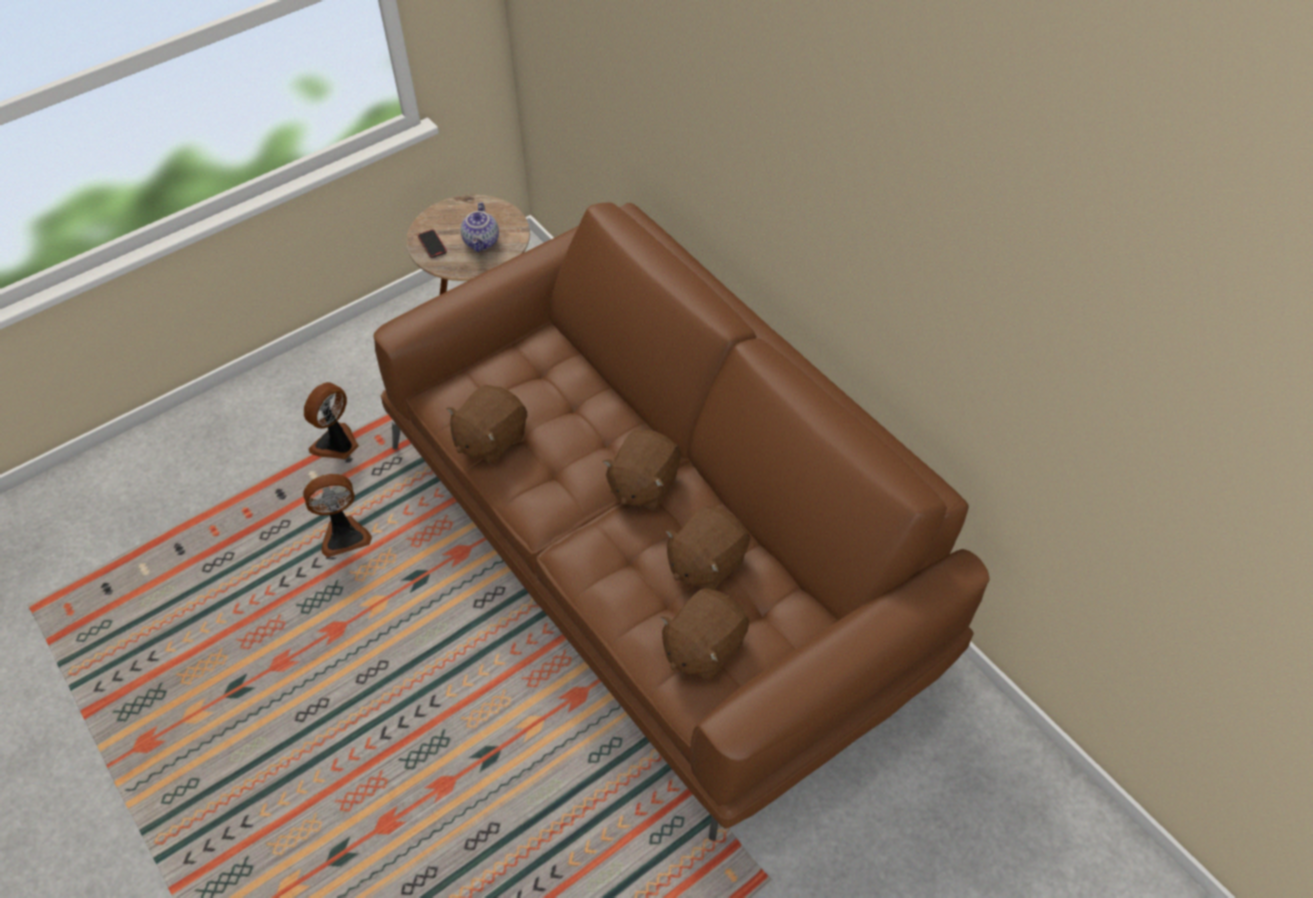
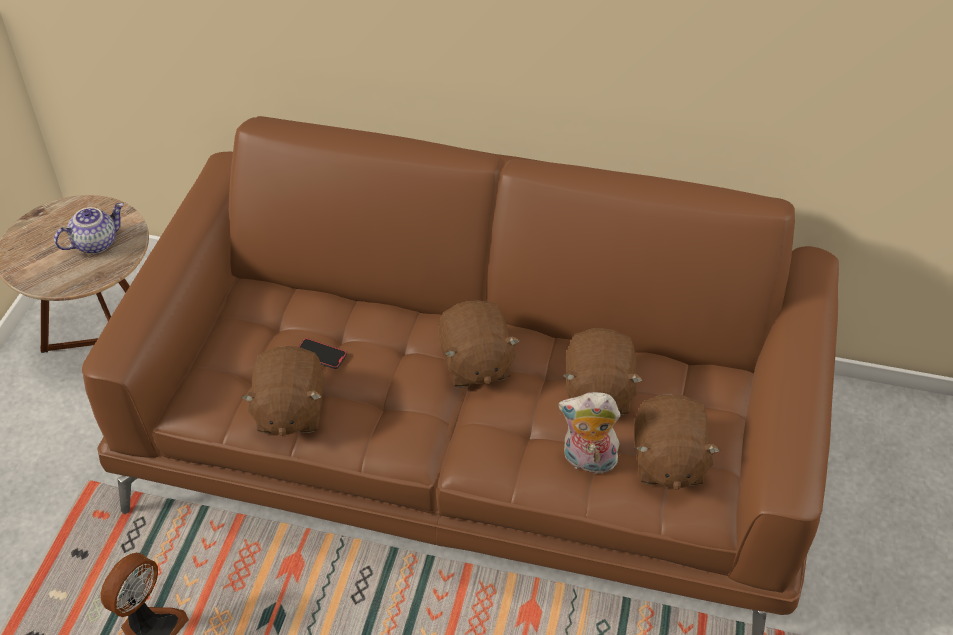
camera: 40 degrees left, 5 degrees down
fan [304,382,359,459] -> none
phone [418,229,447,258] -> phone moved to [298,338,347,369]
teapot [461,202,499,252] -> teapot turned 90 degrees counterclockwise [54,203,124,254]
none -> plush toy [558,392,621,474]

